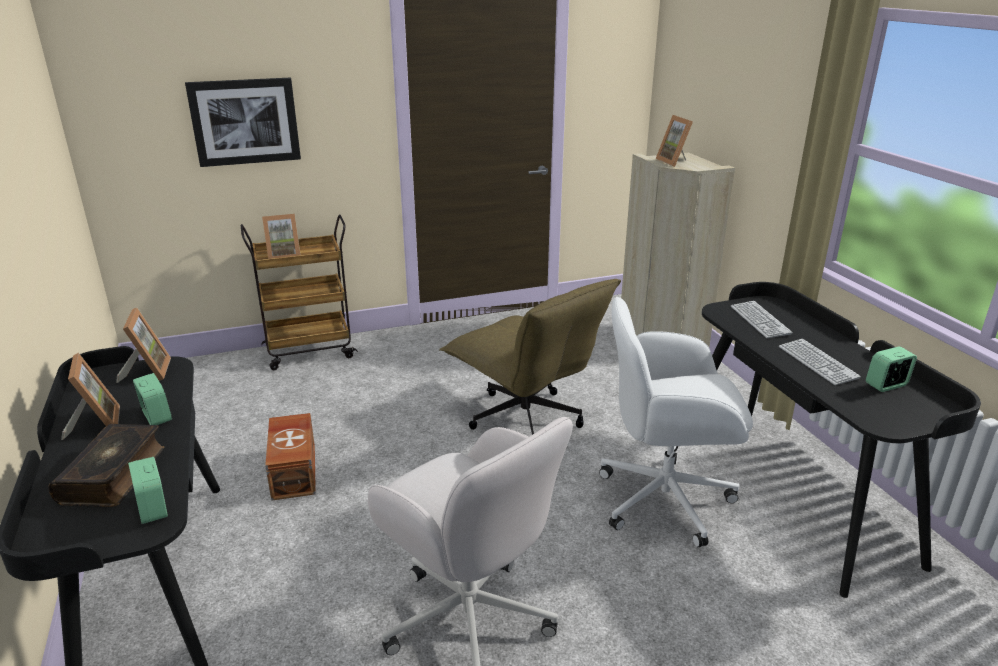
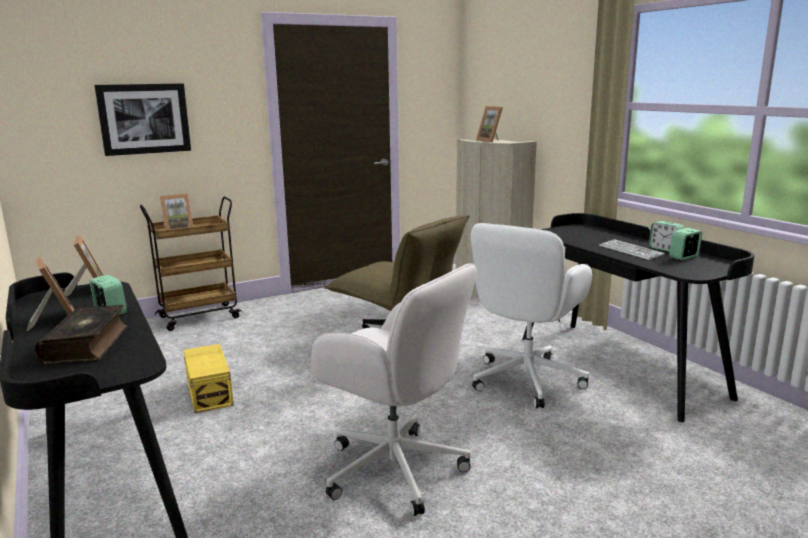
camera: 10 degrees left, 10 degrees down
alarm clock [128,457,168,524] -> alarm clock moved to [649,221,685,252]
brown storage box [265,413,316,501] -> yellow storage box [184,344,234,413]
white office chair [599,297,753,547] -> white office chair turned 45 degrees counterclockwise [471,223,592,408]
keyboard [731,301,792,338] -> none

